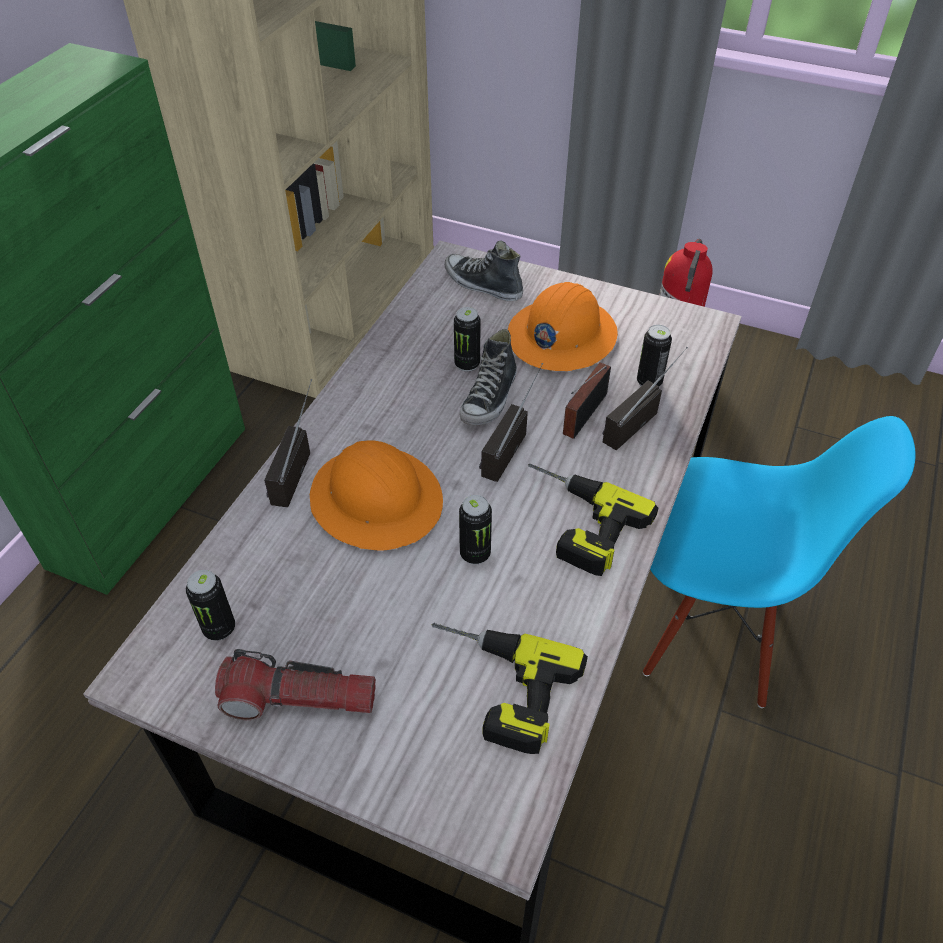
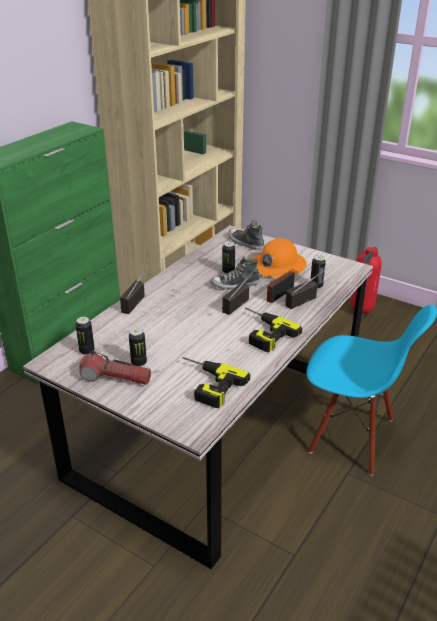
camera: 10 degrees right, 15 degrees down
orange hard hat [310,441,443,551] -> none
can [459,495,492,564] -> can moved to [129,328,147,367]
shoe [460,329,517,426] -> shoe turned 45 degrees clockwise [210,256,260,290]

